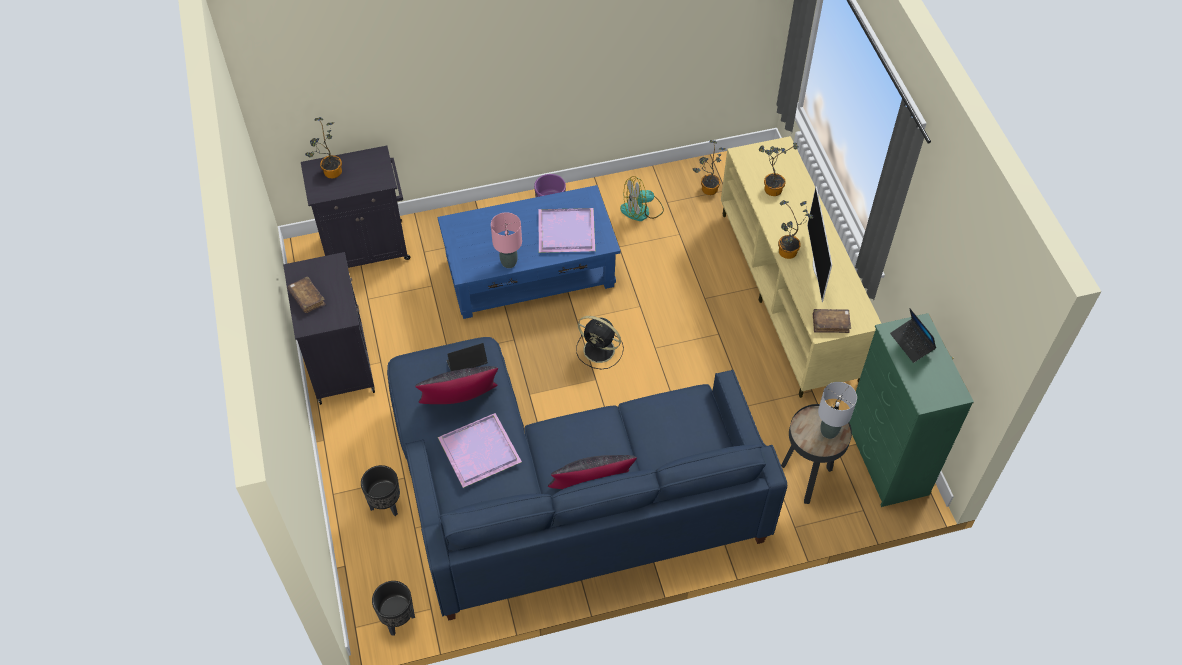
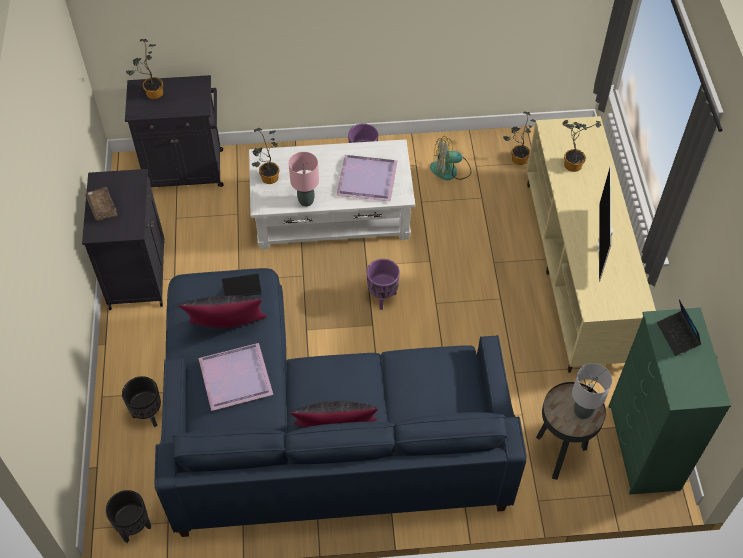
camera: 10 degrees right, 0 degrees up
blue coffee table [437,185,621,319] -> white coffee table [249,139,415,249]
black fan [576,316,624,370] -> purple planter [367,259,400,310]
potted plant [778,200,813,259] -> potted plant moved to [252,128,279,184]
brown book [813,309,851,333] -> none

